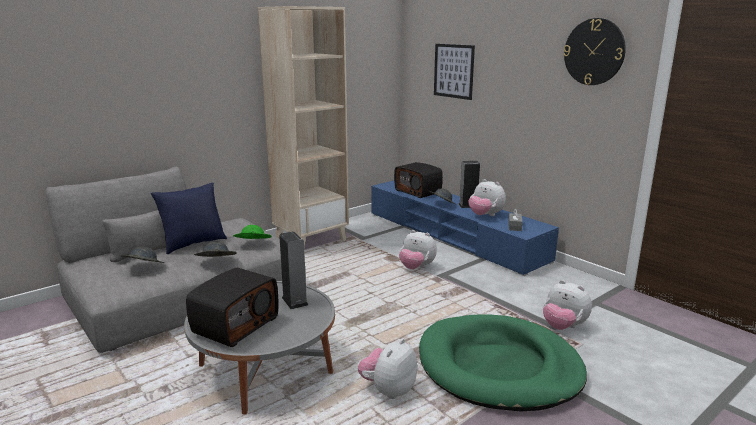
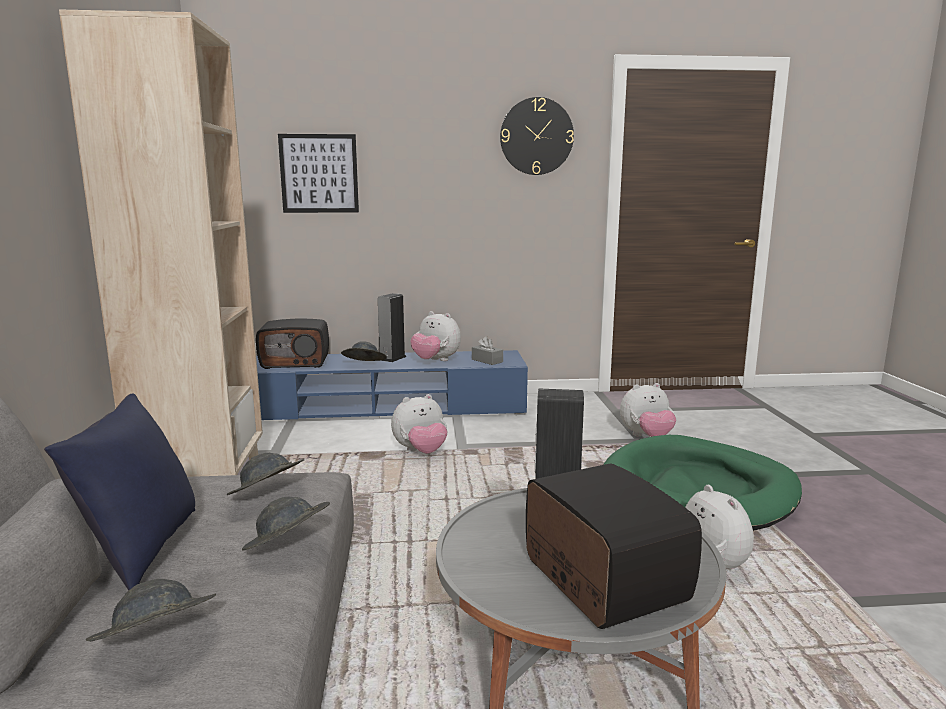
camera: 55 degrees left, 5 degrees down
green hat [233,225,272,239] -> grey hat [227,453,304,495]
plush toy [468,179,506,216] -> plush toy turned 45 degrees clockwise [411,311,461,361]

